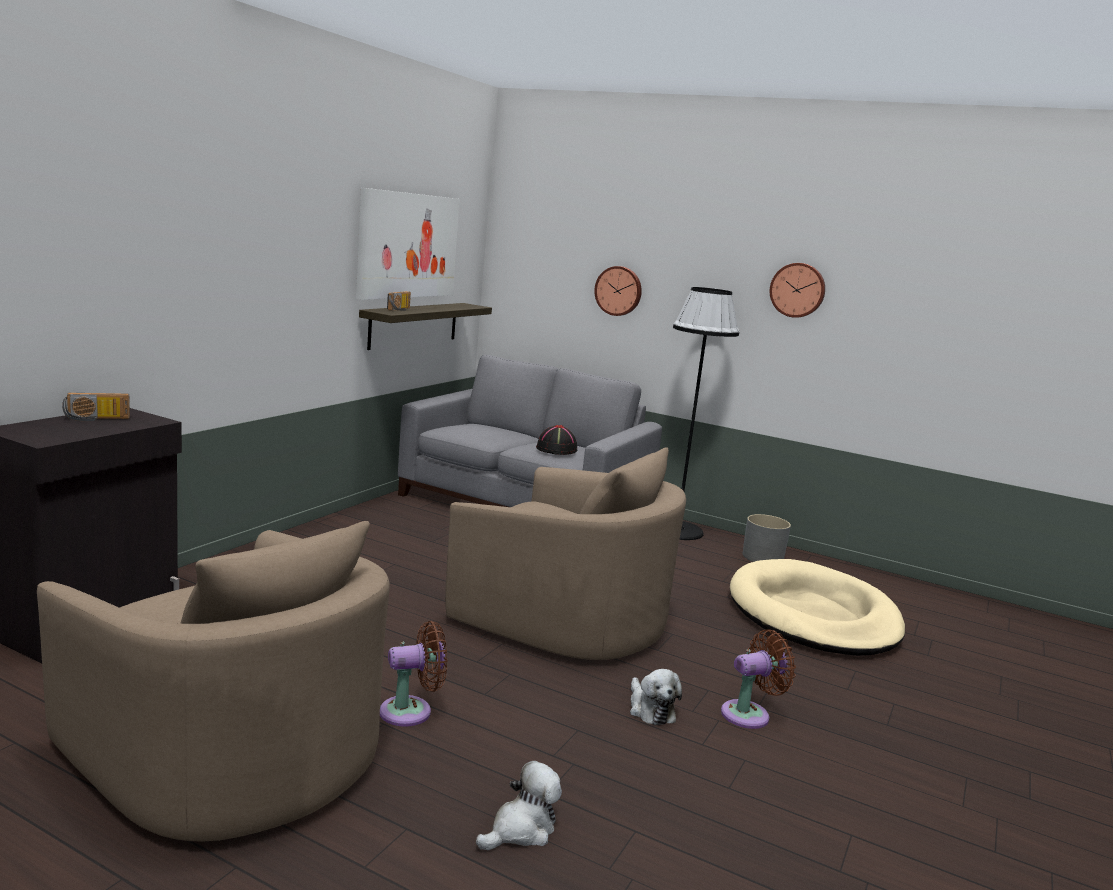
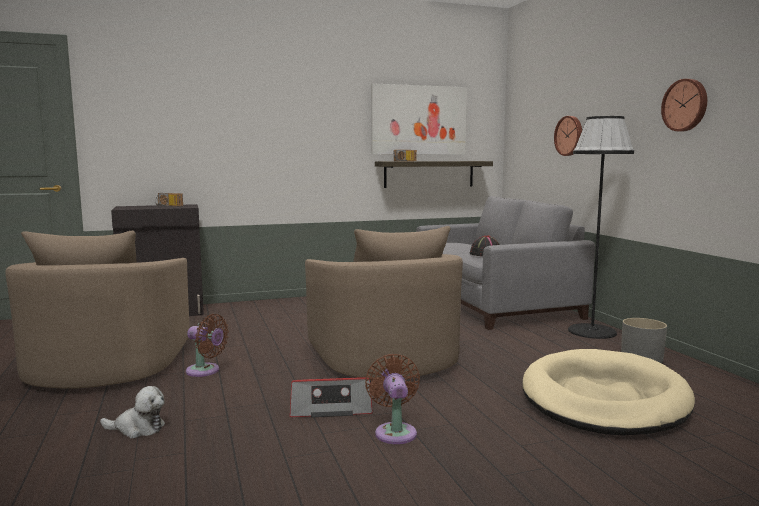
camera: 45 degrees right, 5 degrees down
plush toy [630,669,682,725] -> radio [290,377,373,417]
brown fan [721,629,796,729] -> brown fan turned 120 degrees counterclockwise [365,354,420,444]

